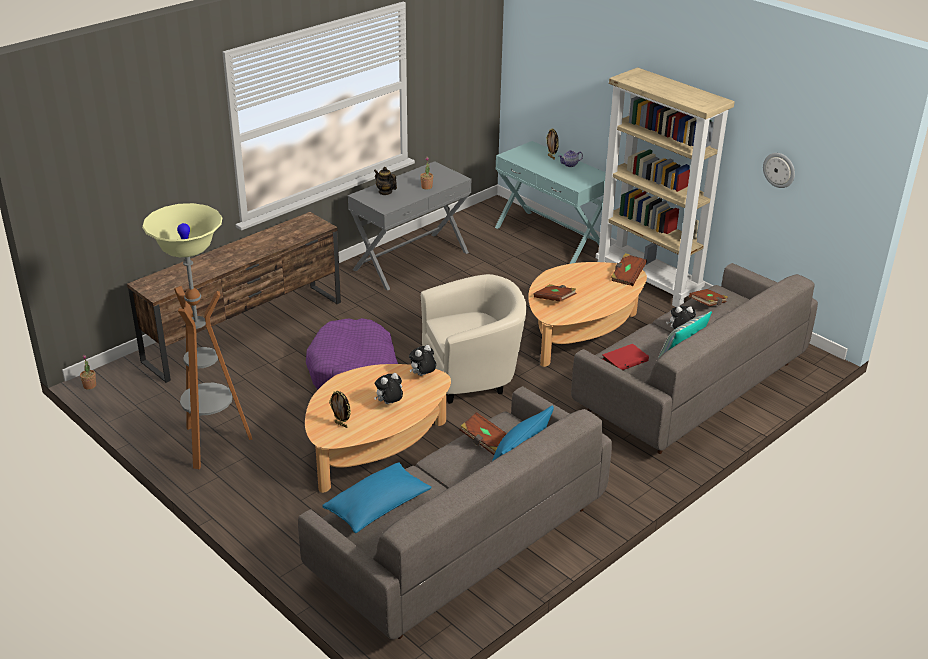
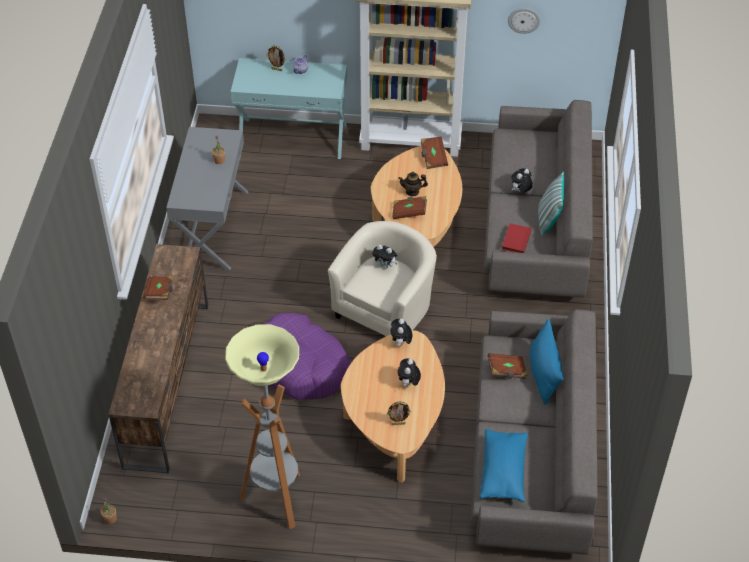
camera: 40 degrees left, 15 degrees up
teapot [374,167,397,195] -> teapot moved to [398,172,428,196]
brown book [689,289,728,307] -> brown book moved to [143,276,173,300]
none -> plush toy [372,245,398,269]

